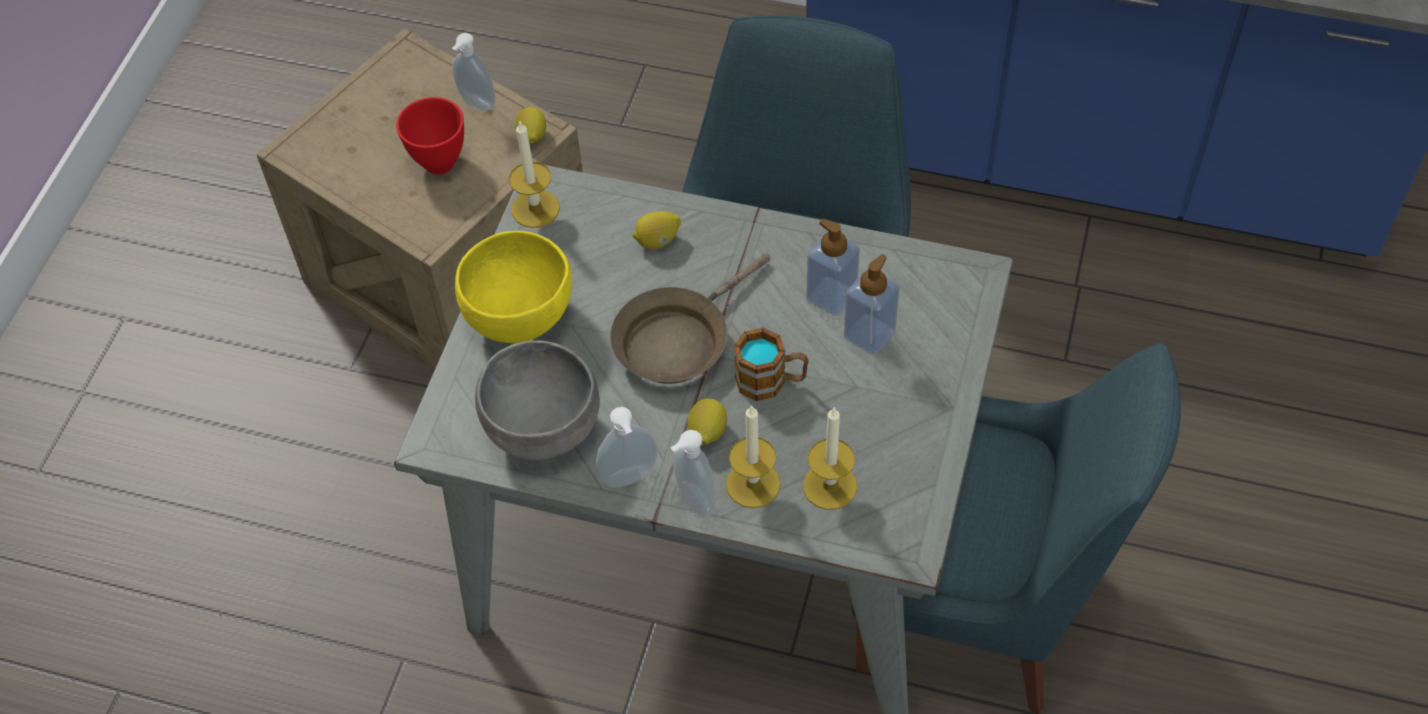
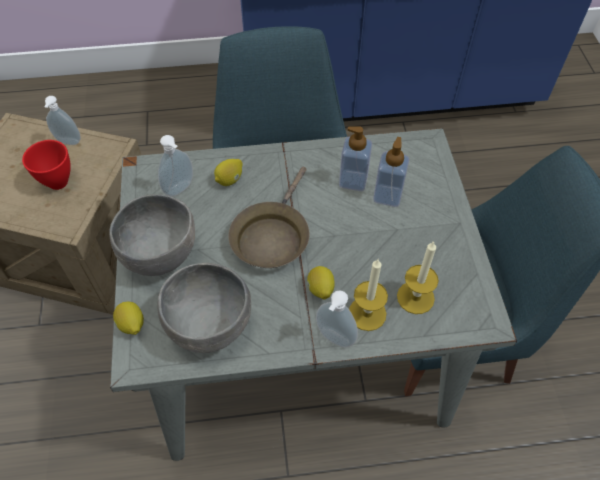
camera: 25 degrees left, 0 degrees up
yellow bowl [455,231,572,343] -> grey bowl [109,194,195,276]
candle [509,120,560,228] -> none
lemon [515,107,546,144] -> lemon moved to [113,301,144,335]
soap dispenser [596,407,657,488] -> soap dispenser moved to [158,135,193,197]
mug [734,327,808,401] -> none

